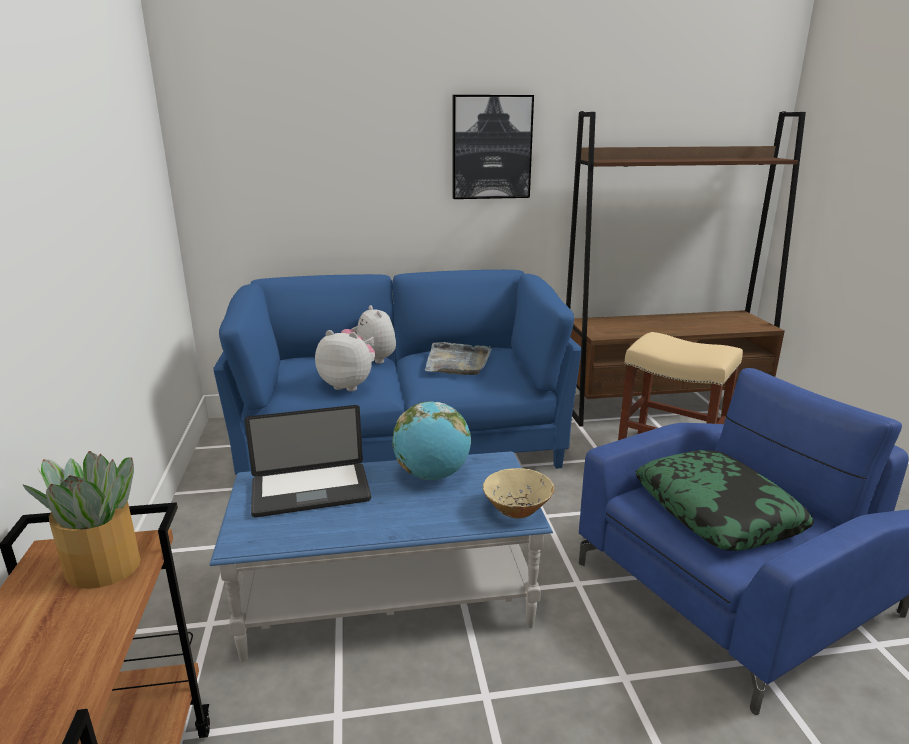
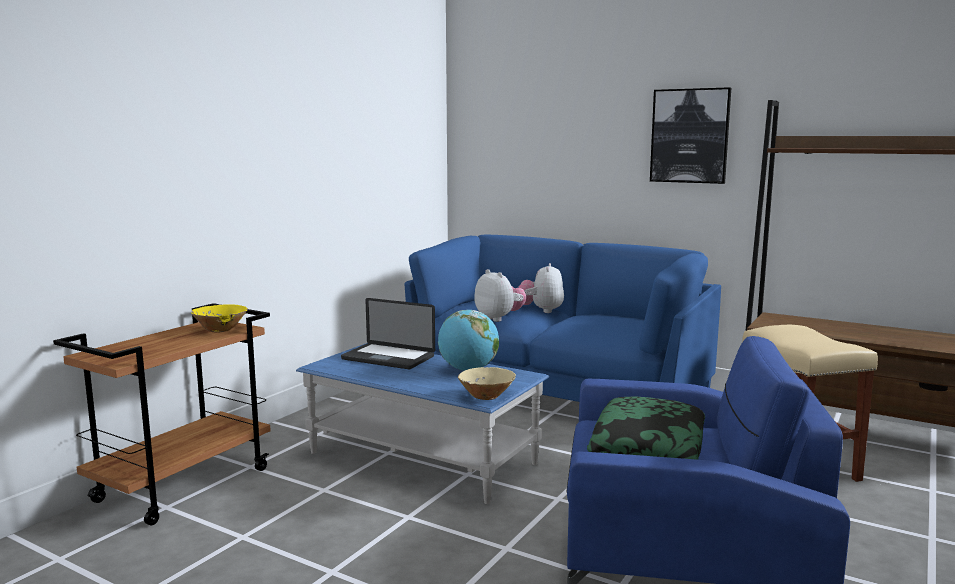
camera: 40 degrees right, 10 degrees down
potted plant [23,451,141,589] -> yellow bowl [191,304,248,333]
grey tray [425,342,492,375] -> none

